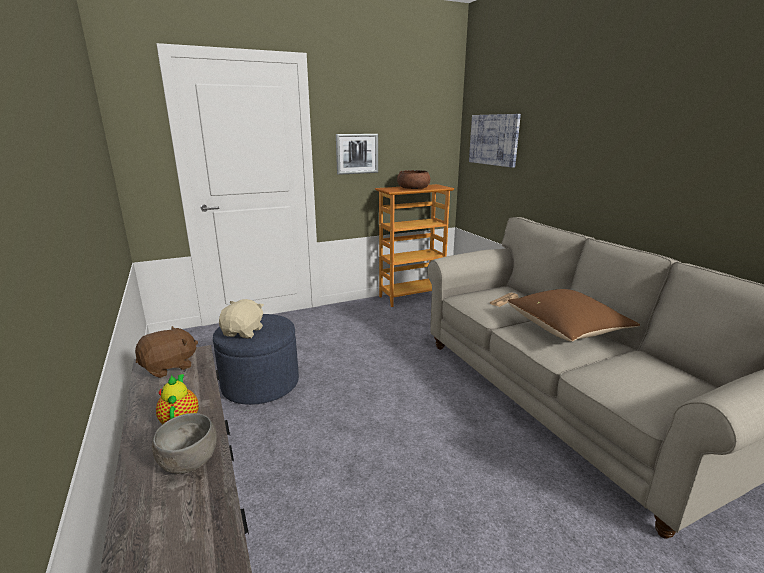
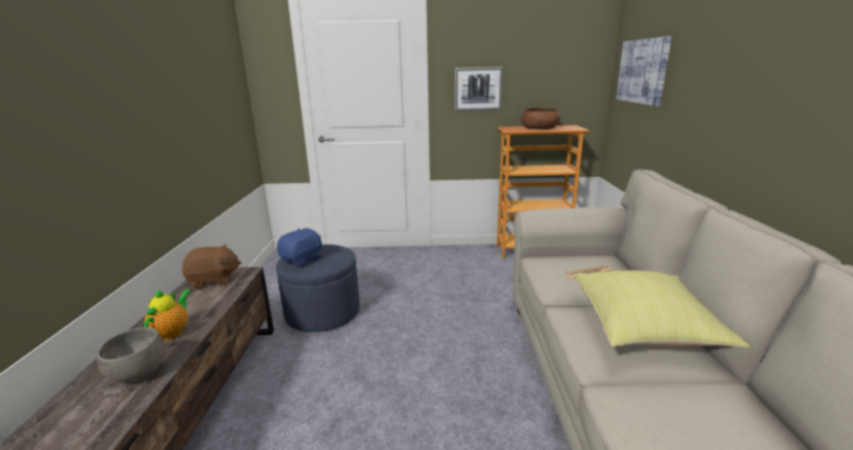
camera: 25 degrees right, 0 degrees up
beige plush toy [219,299,264,339] -> blue plush toy [277,228,322,267]
brown pillow [508,289,640,342] -> yellow pillow [575,270,750,348]

